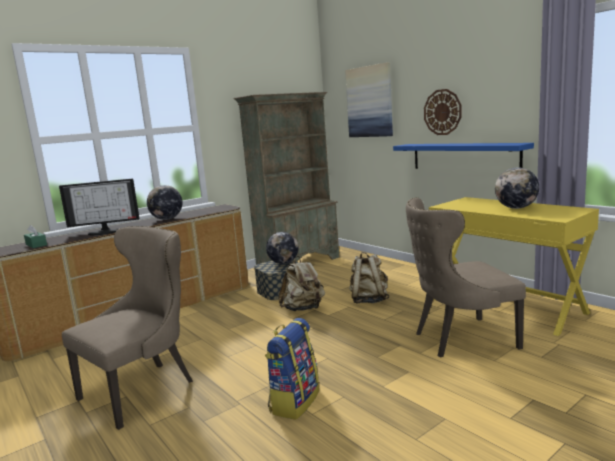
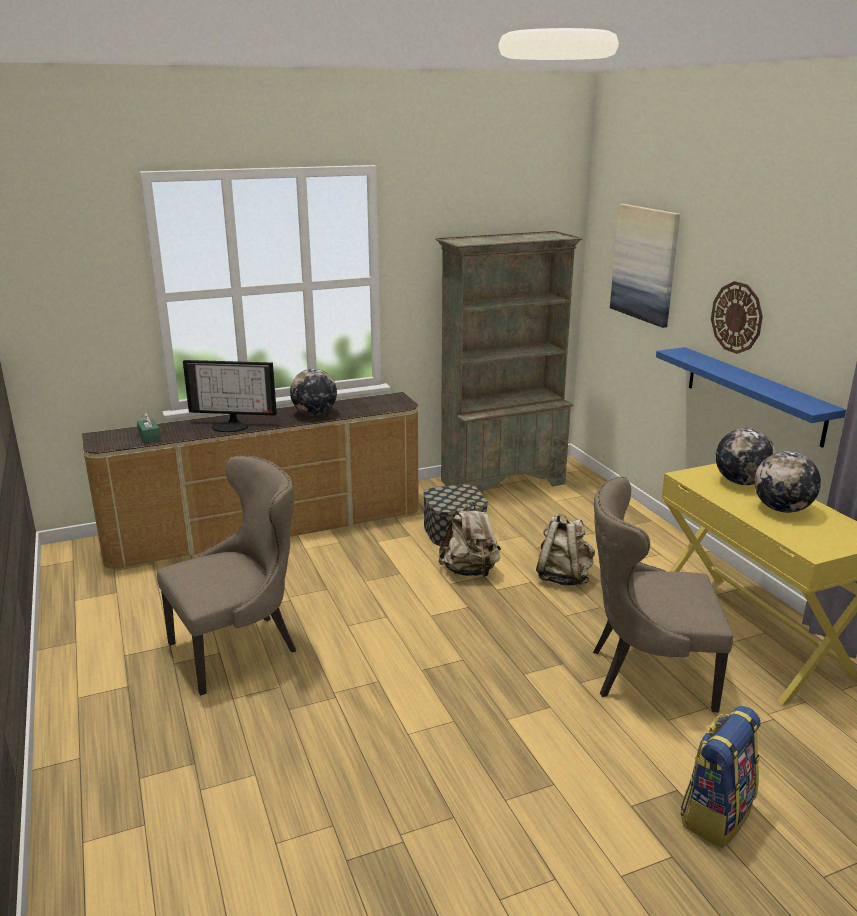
camera: 15 degrees right, 10 degrees up
backpack [265,318,319,420] -> backpack moved to [681,706,760,848]
globe [266,232,299,264] -> globe moved to [716,428,776,485]

